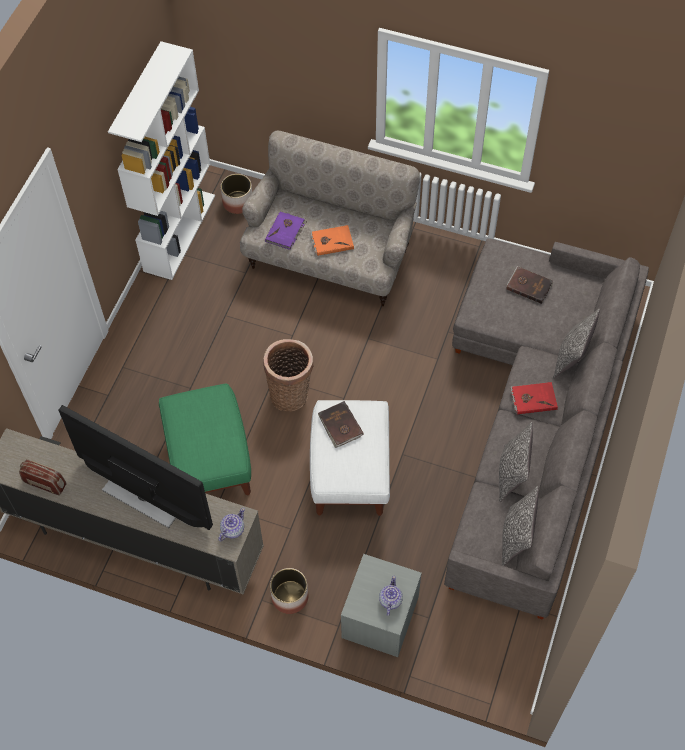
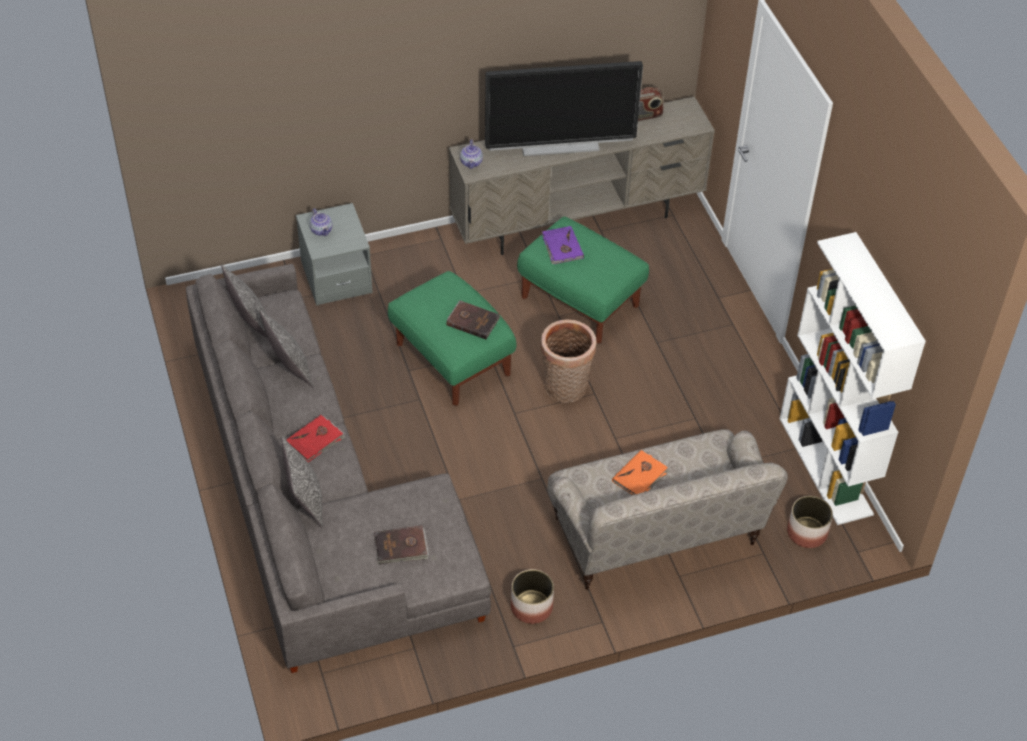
camera: 140 degrees right, 10 degrees down
purple book [265,212,307,250] -> purple book moved to [542,226,584,264]
planter [270,568,309,614] -> planter moved to [511,569,554,624]
white ottoman [310,400,390,516] -> green ottoman [388,271,516,406]

